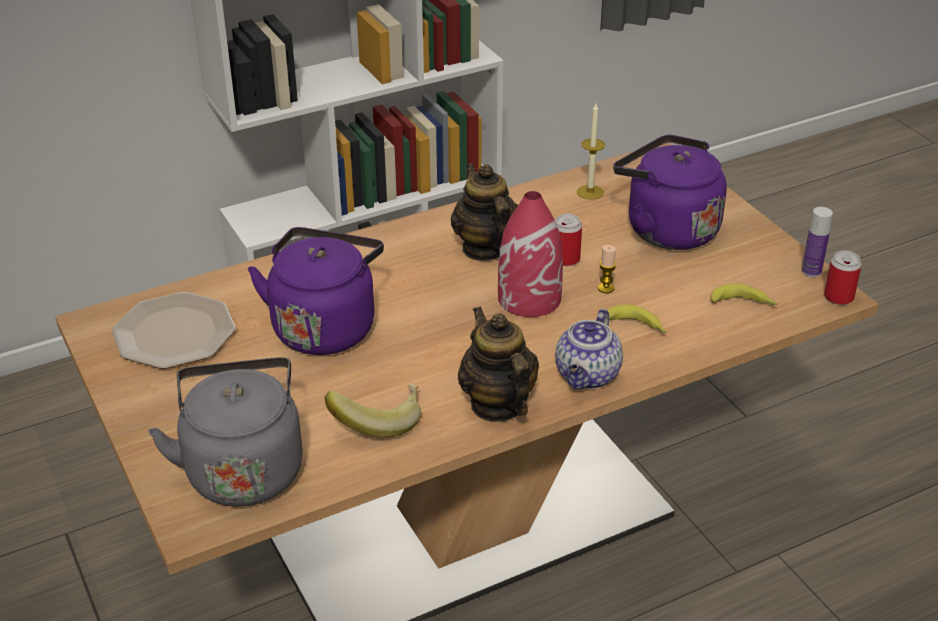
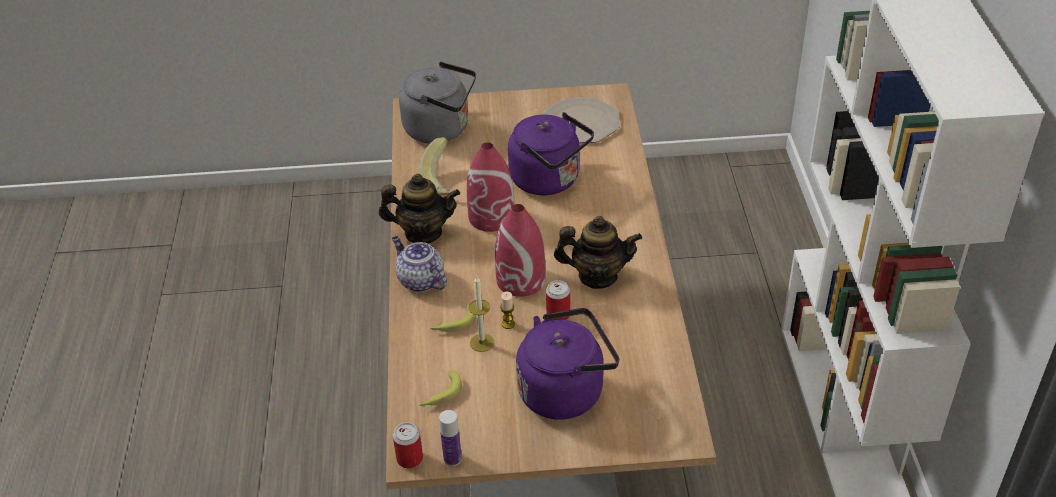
camera: 115 degrees right, 5 degrees up
candle [577,103,605,200] -> candle moved to [469,276,494,352]
none -> red vase [467,142,515,232]

